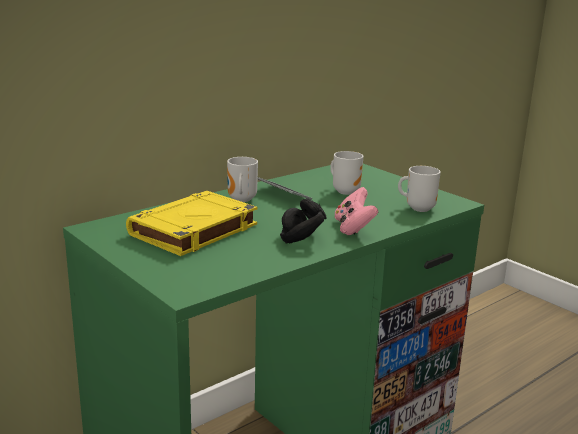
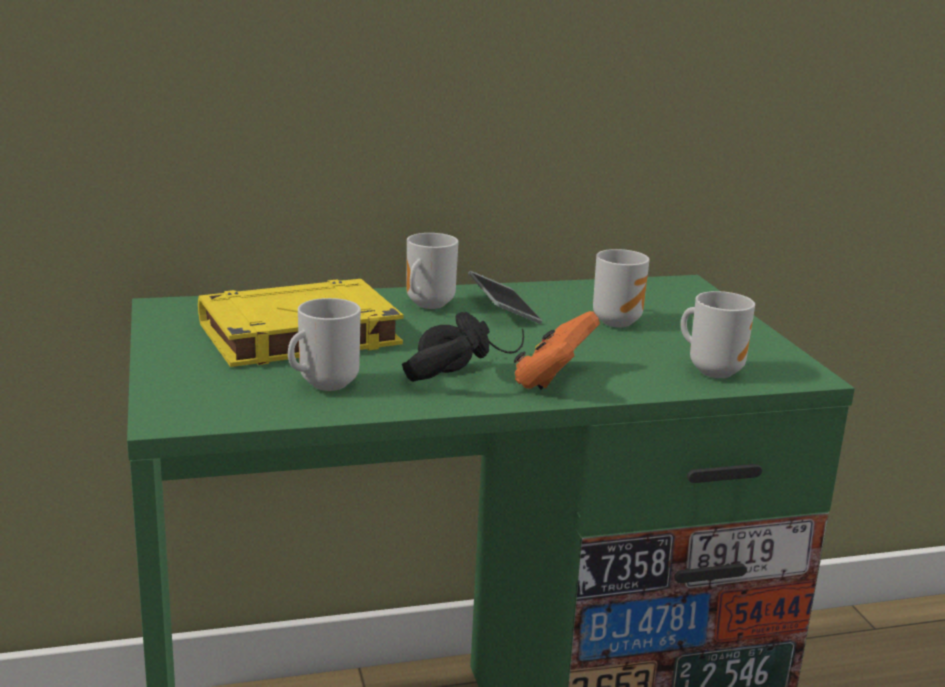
camera: 25 degrees right, 0 degrees up
pink game controller [335,187,378,235] -> orange game controller [514,311,600,390]
none -> mug [288,298,361,391]

